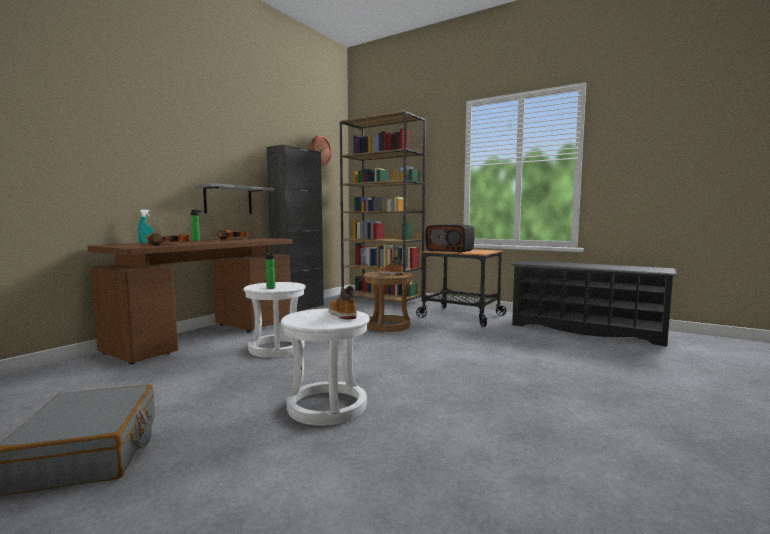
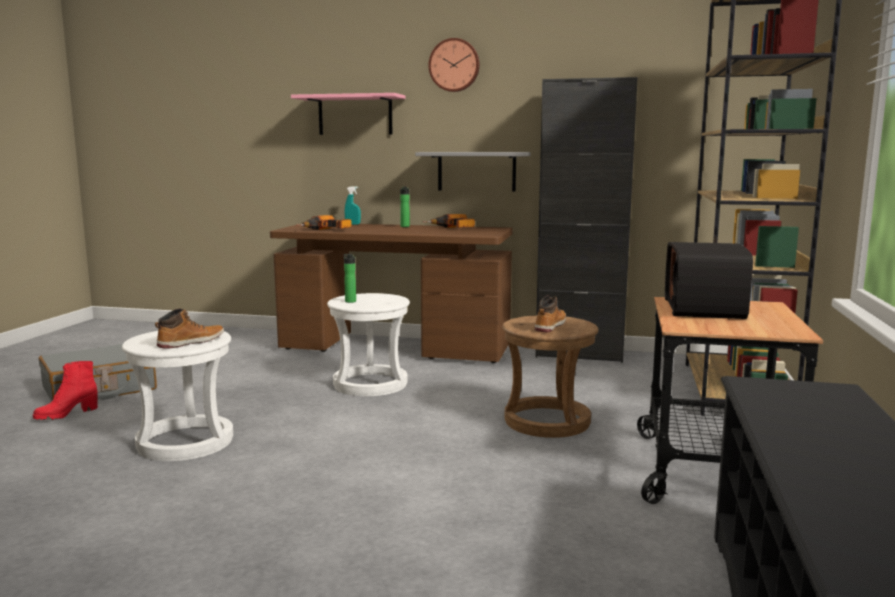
camera: 70 degrees right, 5 degrees up
wall clock [310,136,332,165] -> wall clock moved to [428,38,480,92]
none -> red boot [33,361,98,420]
none -> pink shelf [291,93,406,135]

